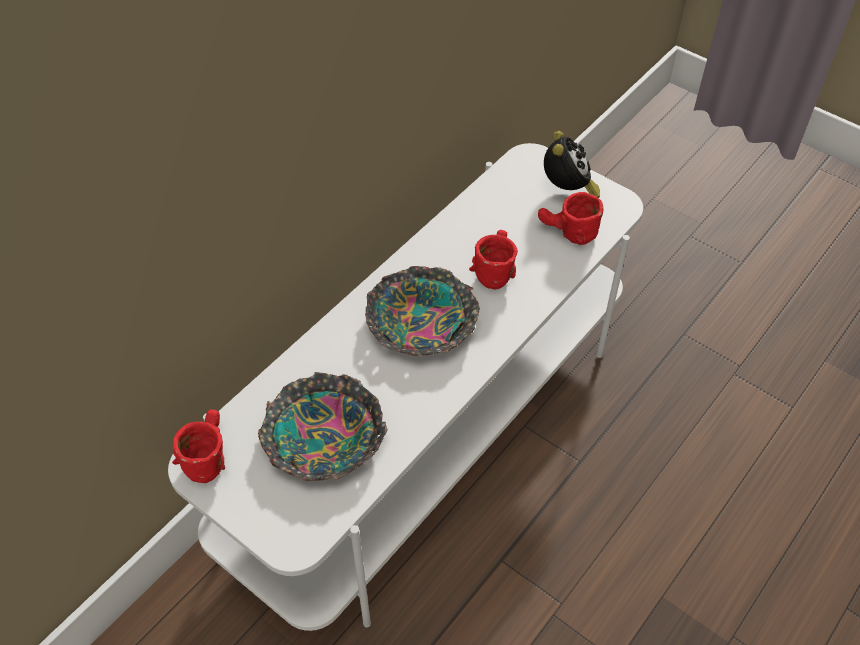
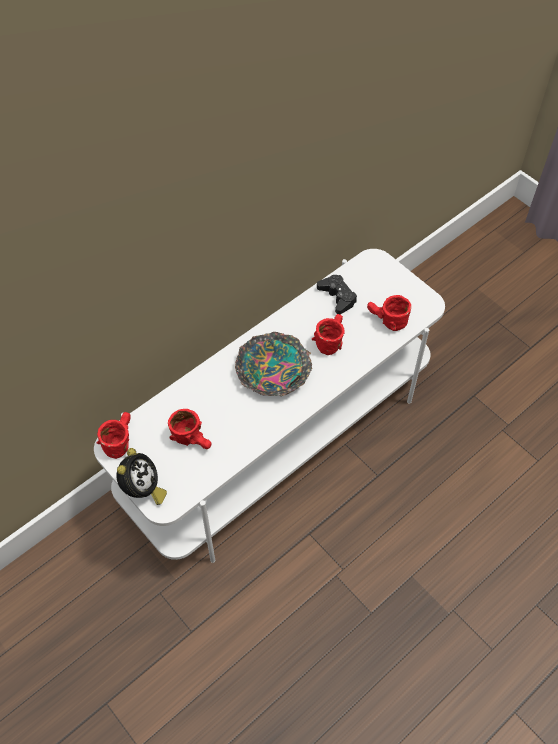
camera: 10 degrees right, 5 degrees up
bowl [258,372,388,481] -> red mug [168,409,211,449]
alarm clock [544,131,600,198] -> alarm clock moved to [116,448,167,505]
none -> black game controller [317,275,357,314]

